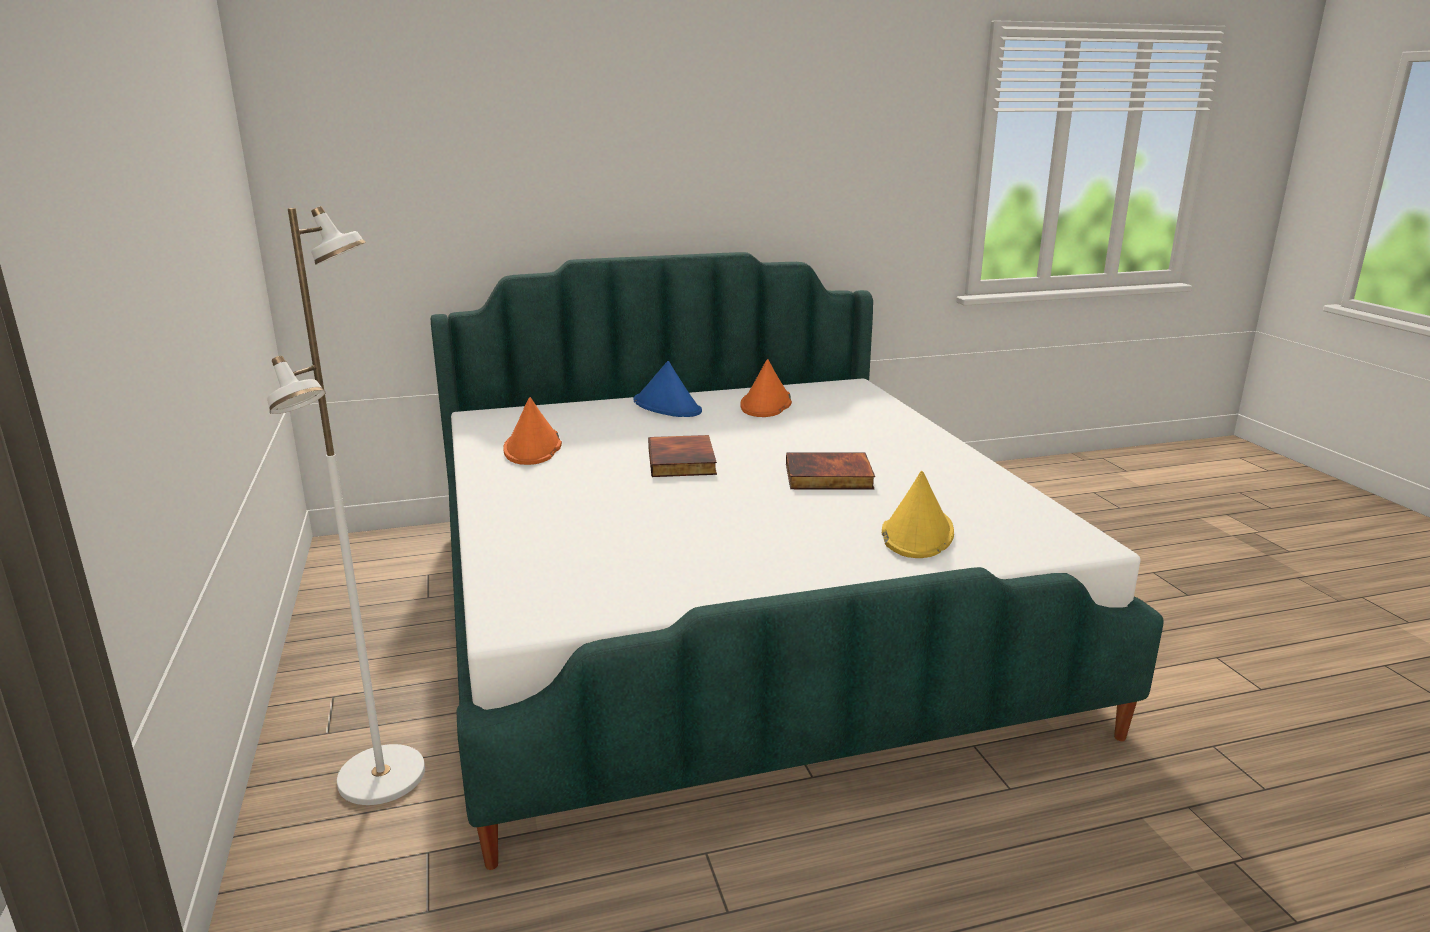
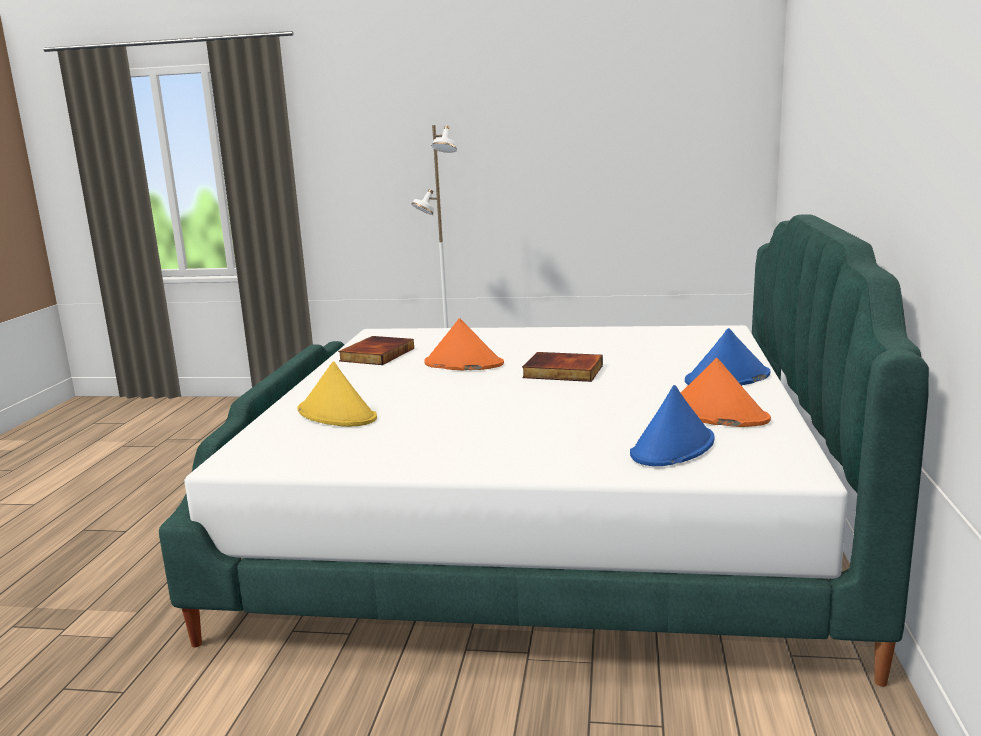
camera: 115 degrees right, 5 degrees down
orange hat [503,397,562,465] -> orange hat moved to [424,318,504,370]
book [786,452,875,489] -> book moved to [338,336,414,365]
none -> blue hat [630,385,714,466]

